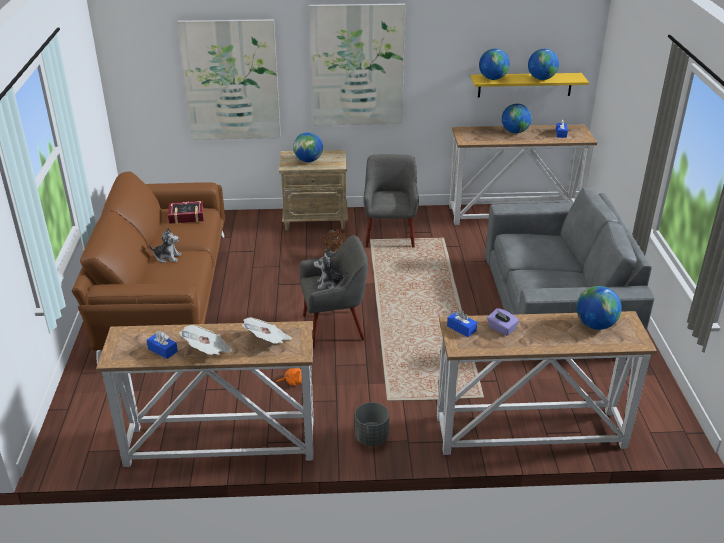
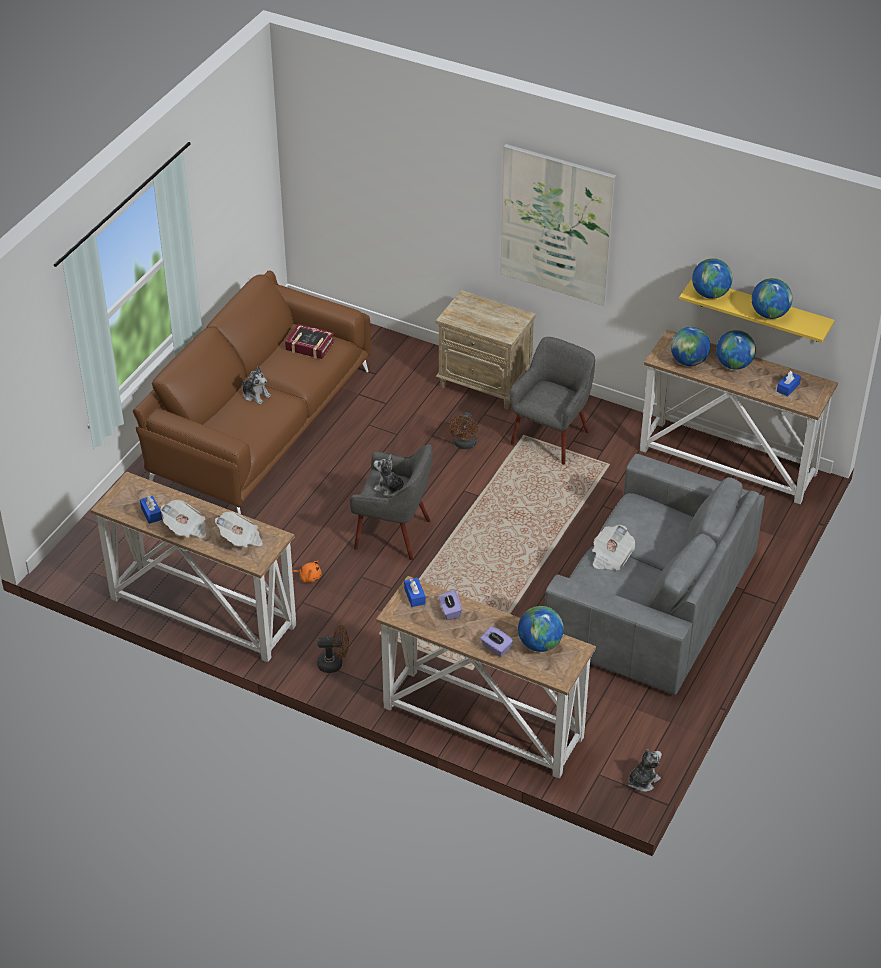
camera: 30 degrees right, 10 degrees up
picture [177,19,281,140] -> none
globe [293,132,323,162] -> globe moved to [671,327,710,366]
grey planter [355,402,389,446] -> brown fan [317,625,349,673]
none -> purple tissue box [480,626,513,657]
none -> newspaper [592,525,635,570]
none -> plush toy [628,749,662,792]

